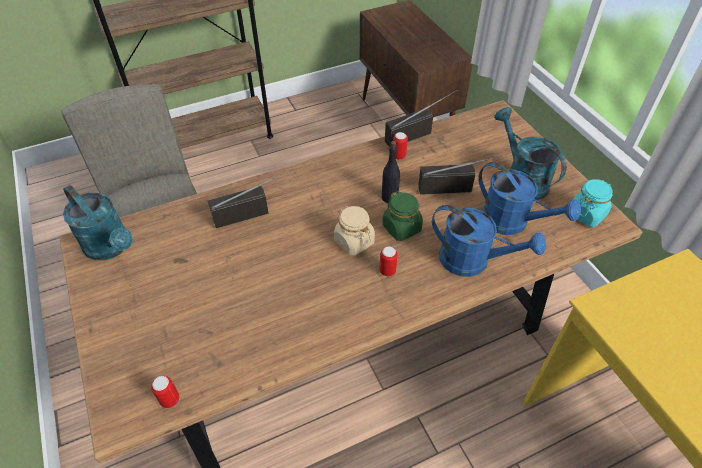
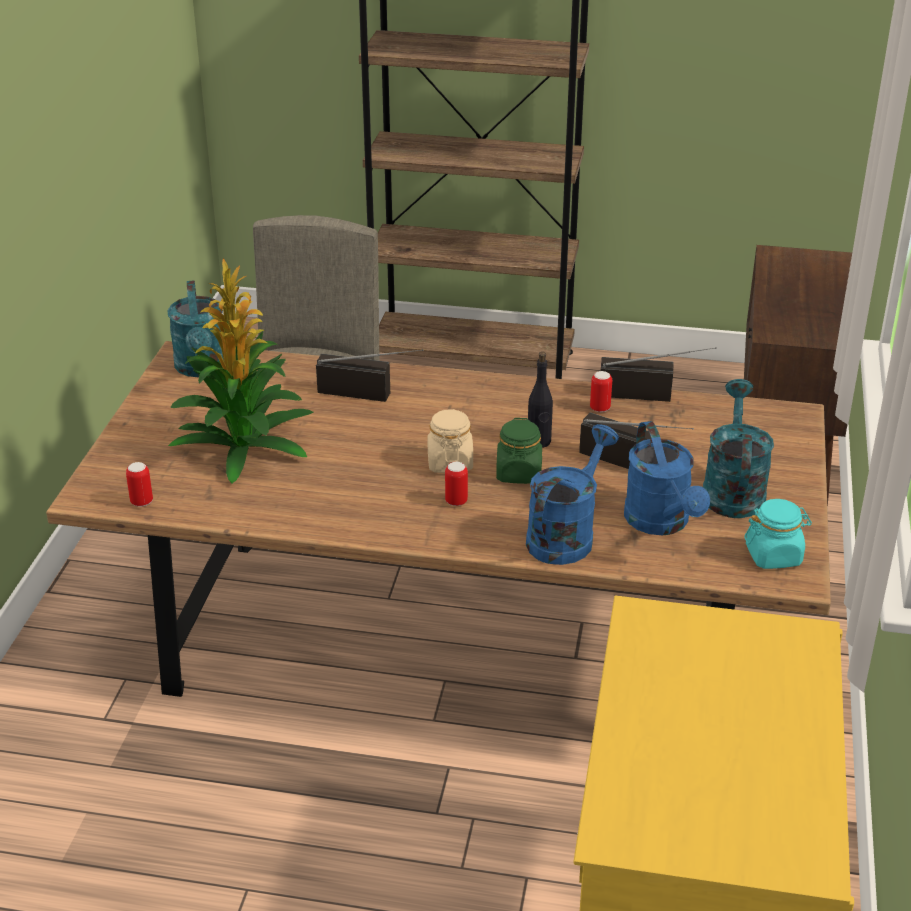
camera: 35 degrees right, 15 degrees down
blue watering can [432,205,546,277] -> blue watering can turned 120 degrees counterclockwise [526,424,619,565]
none -> potted plant [168,258,313,483]

